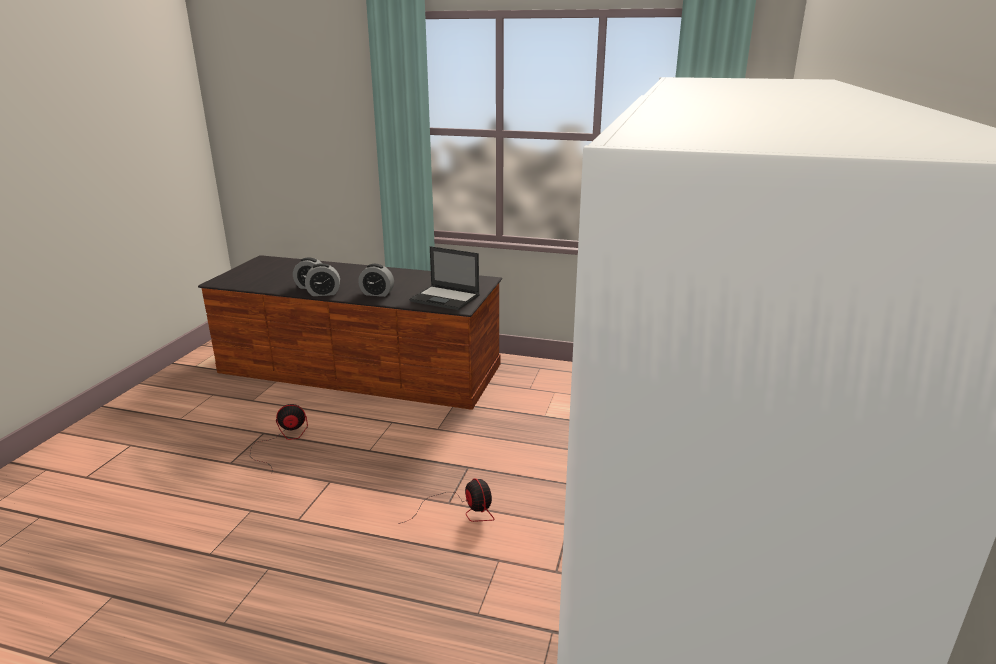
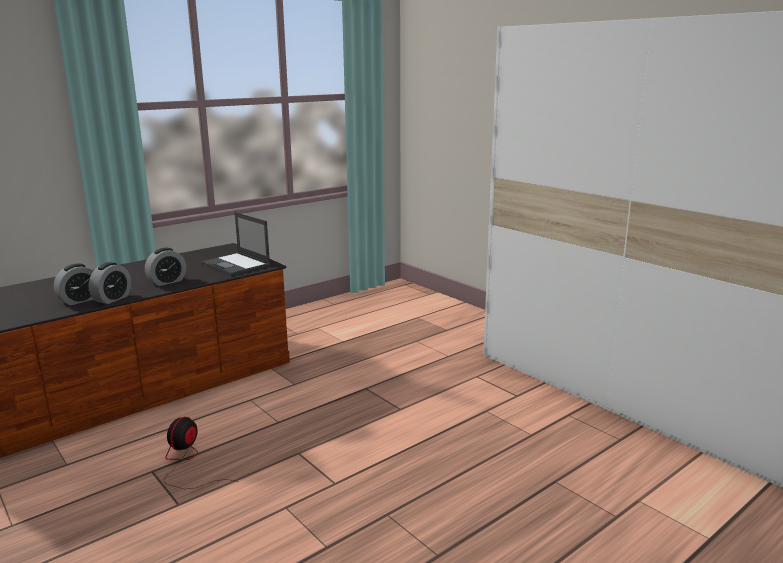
camera: 55 degrees left, 5 degrees down
fan [398,478,495,524] -> none
laptop [409,246,480,310] -> laptop turned 75 degrees clockwise [201,212,270,276]

